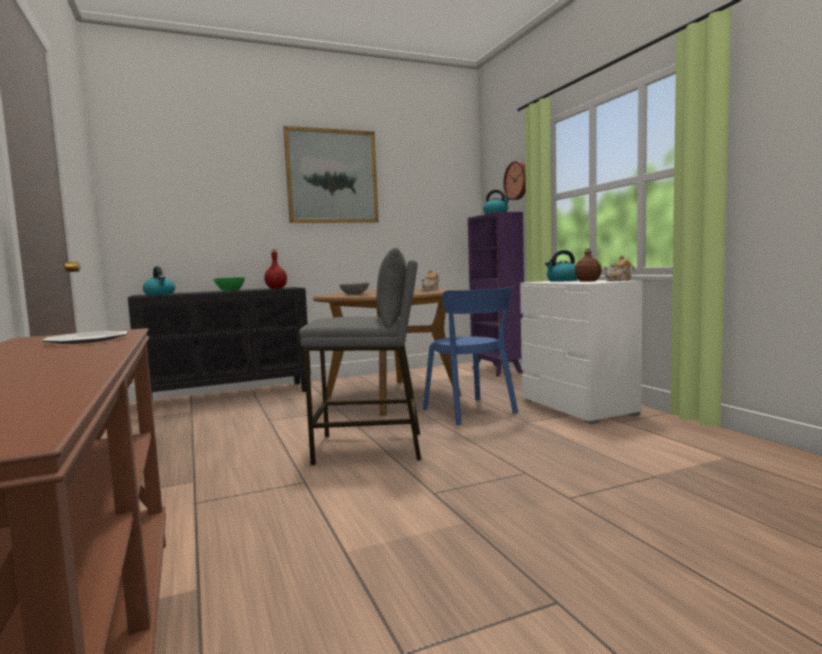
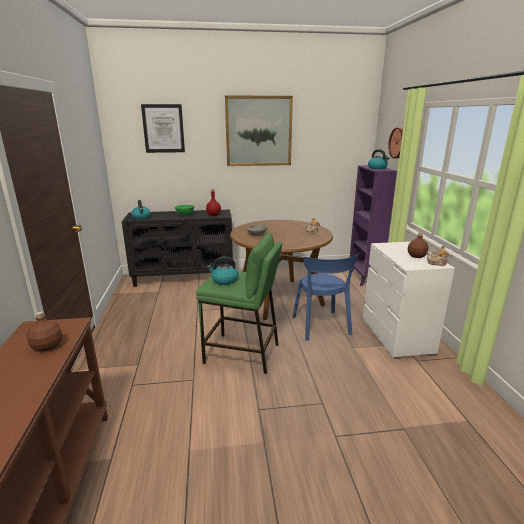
camera: 15 degrees right, 15 degrees up
plate [42,331,128,344] -> brown bottle [27,311,62,352]
grey stool [299,248,421,465] -> green stool [196,232,282,374]
kettle [545,250,578,282] -> kettle moved to [207,256,239,285]
none -> picture [141,104,185,153]

